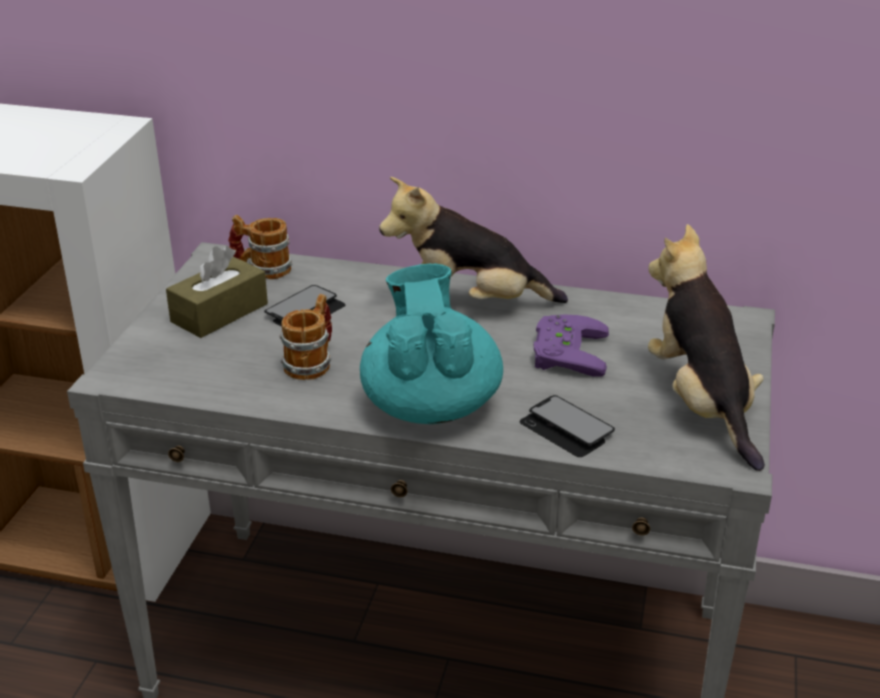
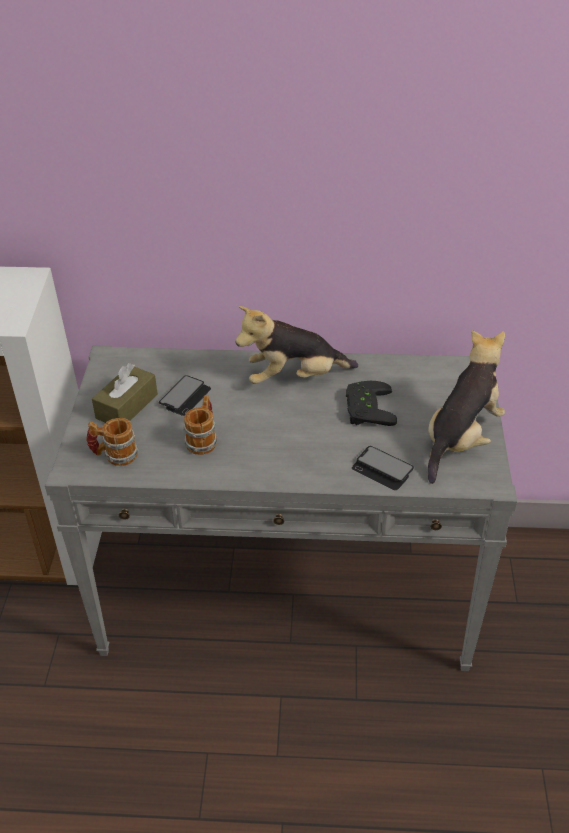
camera: 10 degrees left, 10 degrees up
mug [228,215,292,279] -> mug moved to [86,418,138,466]
turquoise teapot [360,264,503,424] -> none
purple game controller [534,315,609,377] -> black game controller [346,381,397,426]
plush toy [648,224,765,471] -> plush toy turned 60 degrees clockwise [428,330,505,484]

